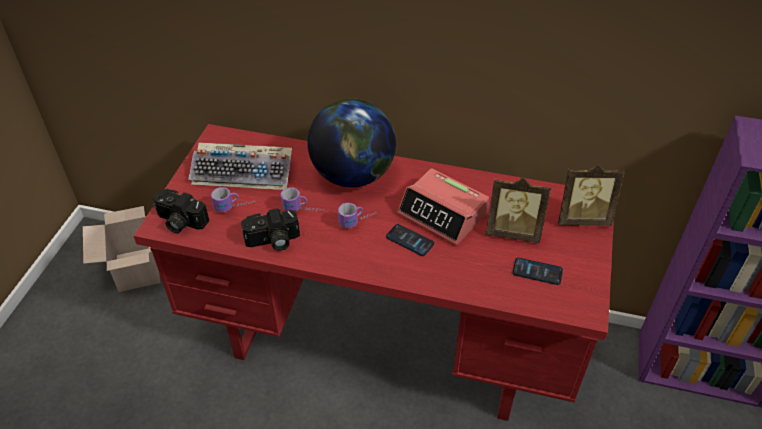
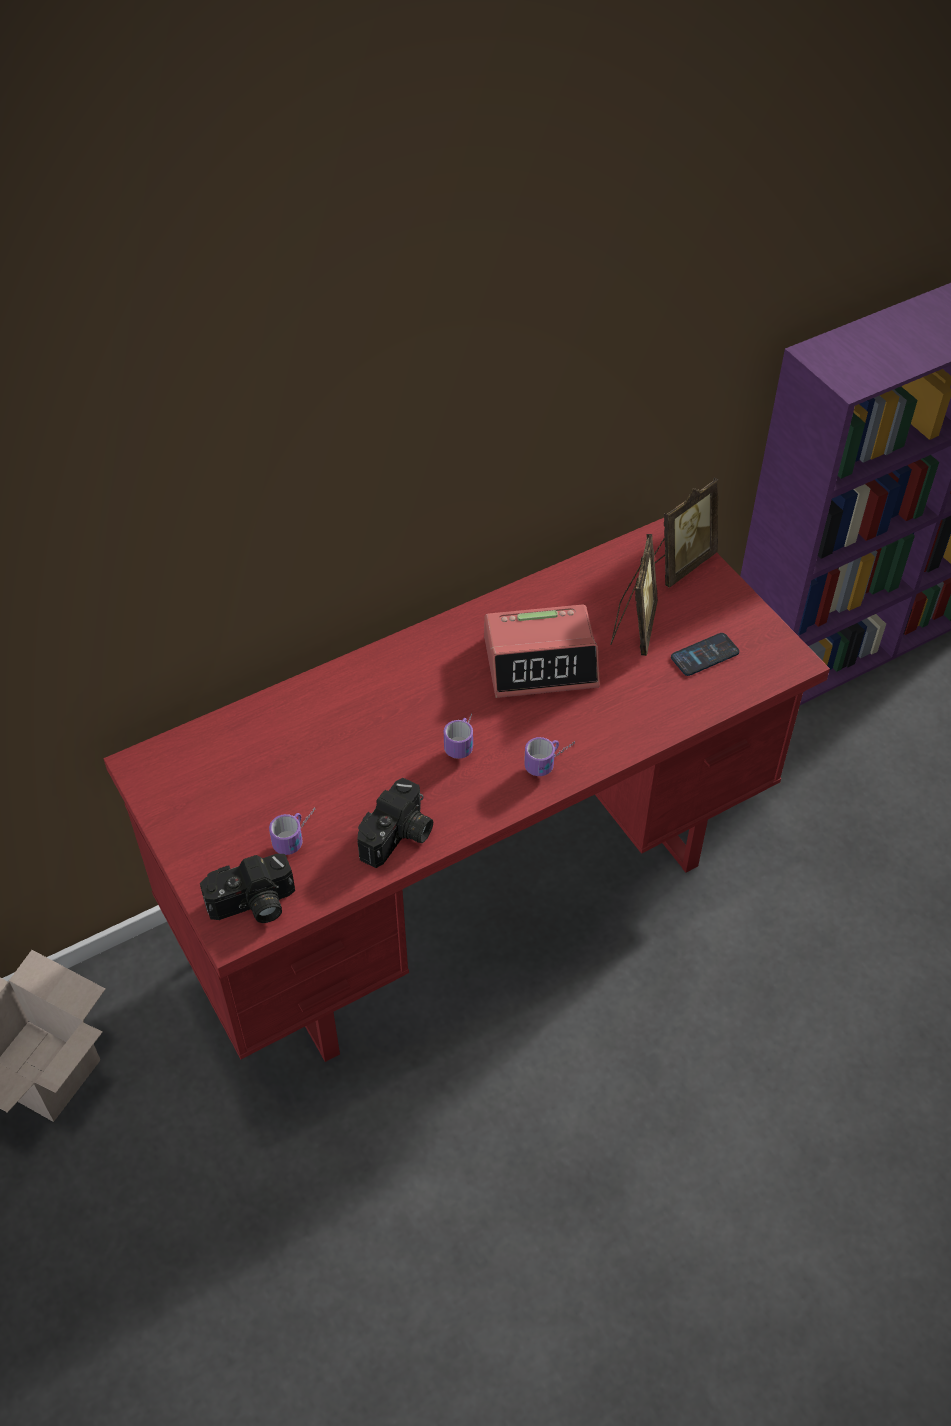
camera: 45 degrees left, 5 degrees up
keyboard [188,143,292,190] -> none
mug [281,187,324,211] -> mug moved to [524,737,575,776]
globe [307,98,396,187] -> none
phone [386,224,434,256] -> none
picture frame [486,178,551,243] -> picture frame turned 45 degrees counterclockwise [610,534,658,656]

